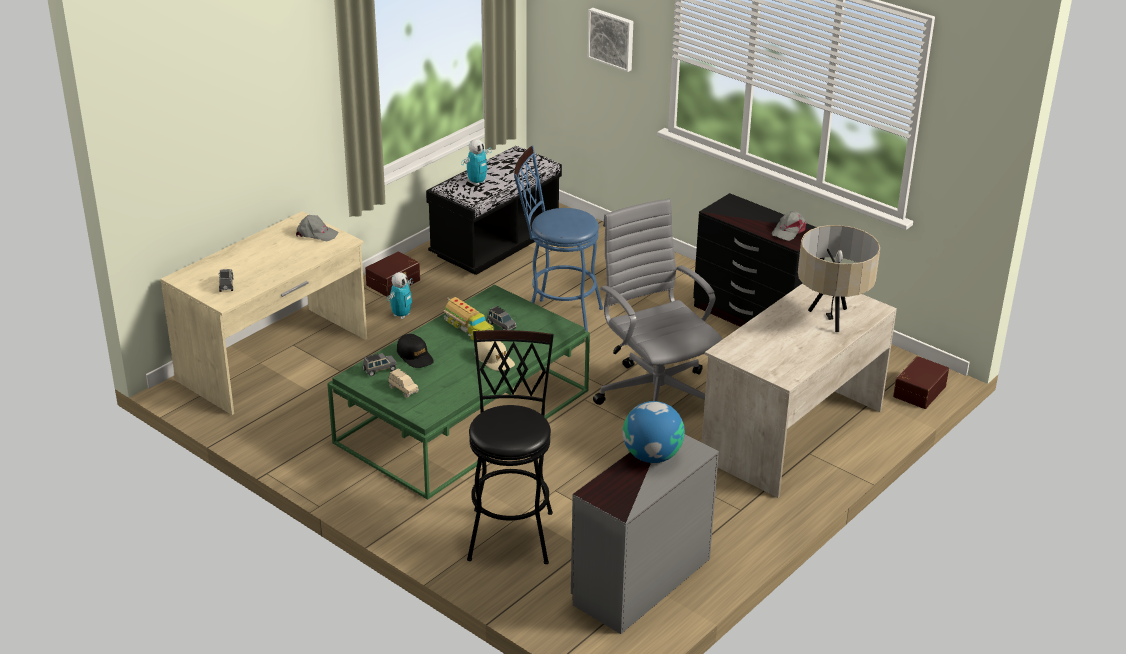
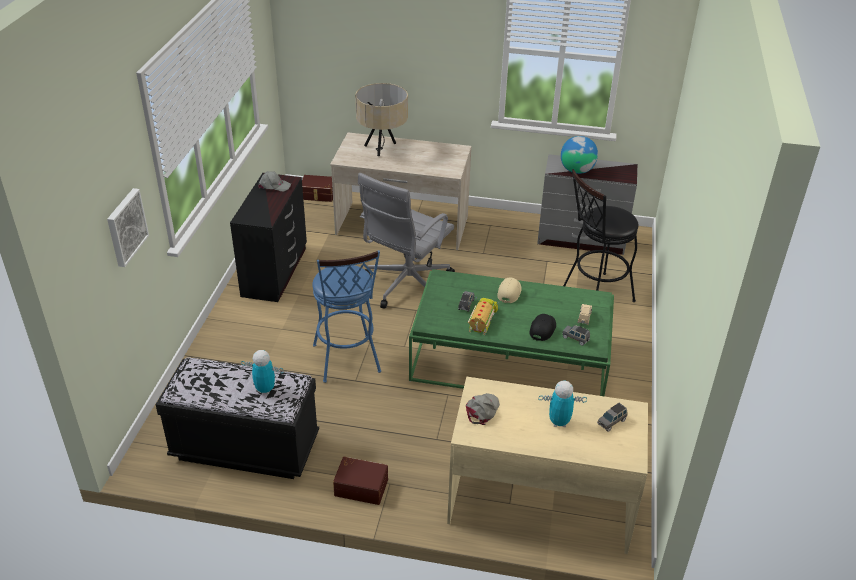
camera: 120 degrees left, 5 degrees up
grey cap [296,215,339,241] -> grey cap turned 45 degrees clockwise [466,393,500,425]
toy robot [387,272,413,319] -> toy robot moved to [538,380,587,427]

